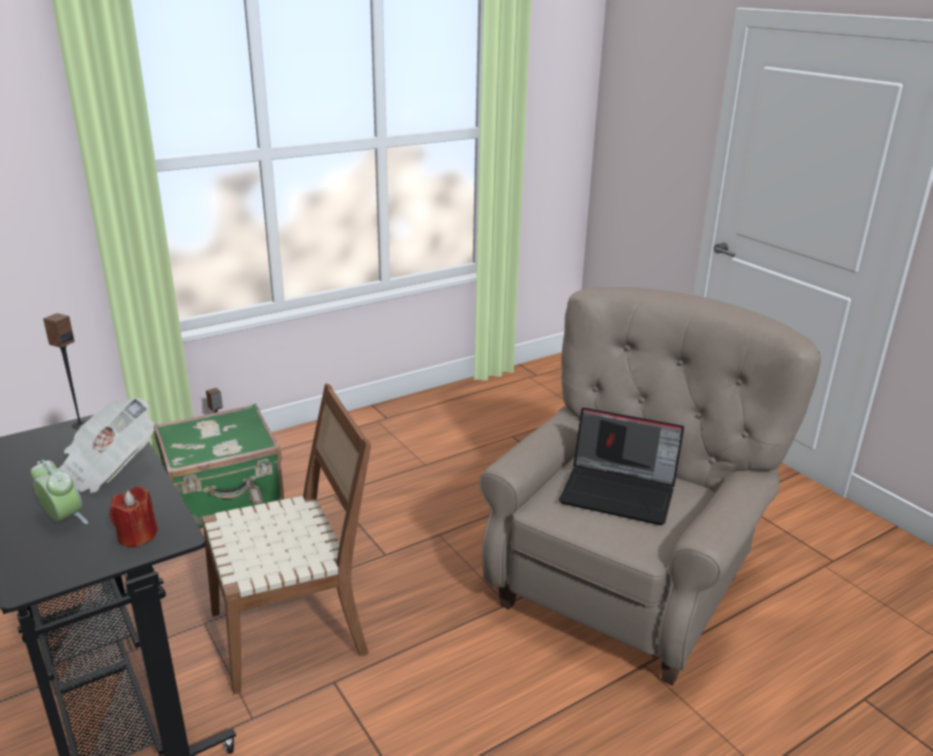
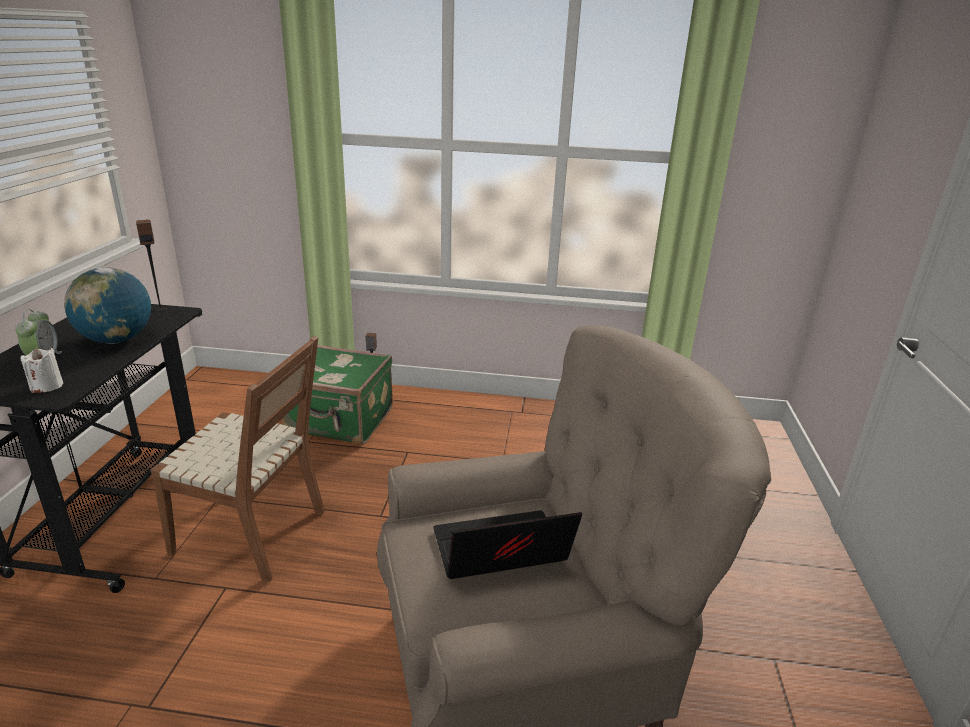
camera: 40 degrees right, 0 degrees up
newspaper [60,398,154,493] -> globe [64,267,151,344]
red candle [110,486,158,547] -> white candle [20,347,63,393]
laptop [559,408,684,525] -> laptop turned 105 degrees clockwise [434,510,582,579]

